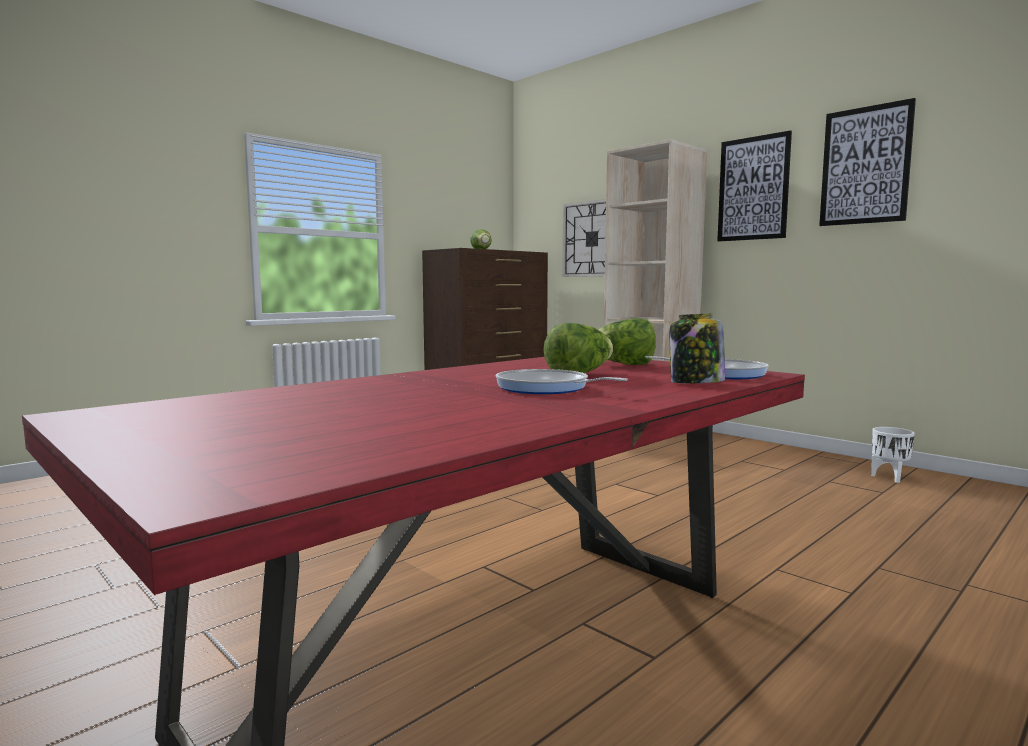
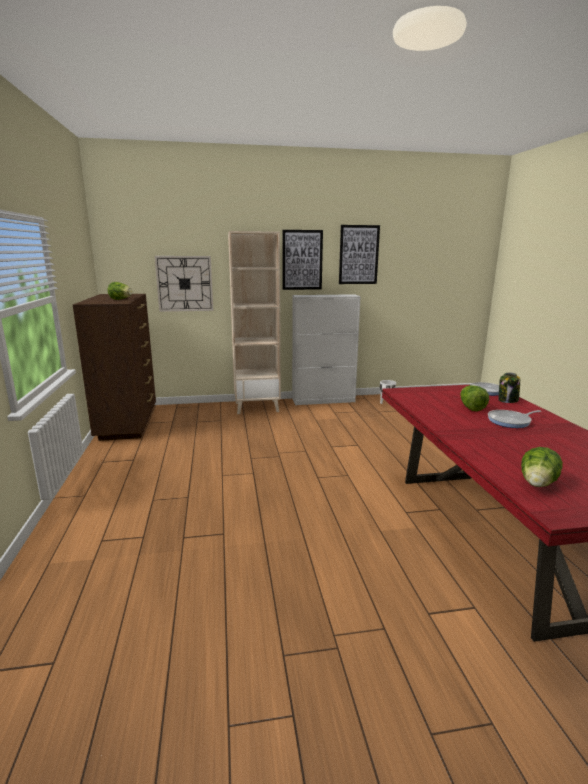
camera: 55 degrees left, 10 degrees up
lettuce [598,319,656,365] -> lettuce moved to [521,447,563,487]
none -> white cabinet [292,294,361,405]

